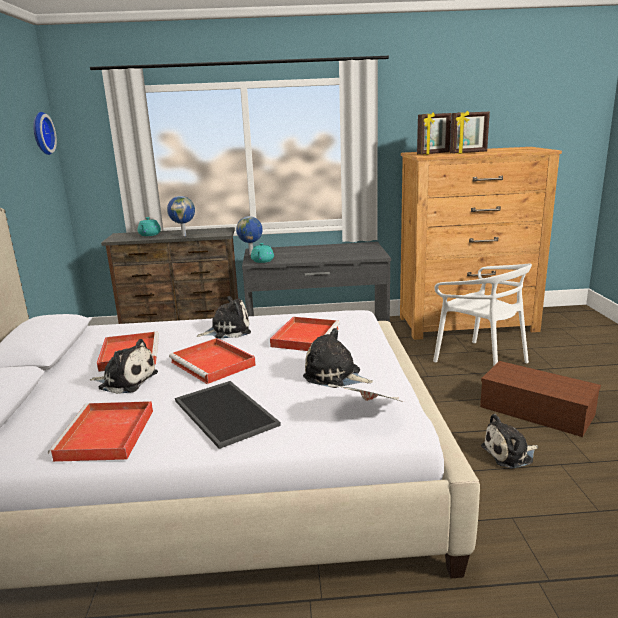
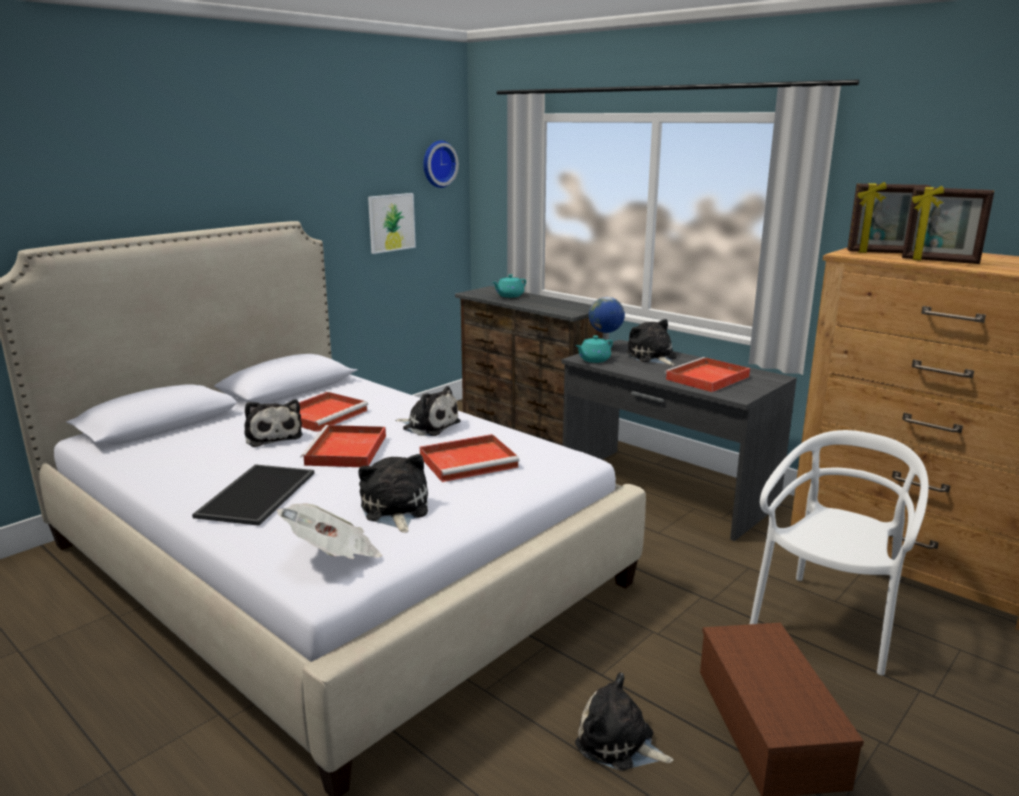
camera: 45 degrees right, 0 degrees up
red tray [48,401,153,462] -> red tray moved to [664,357,750,392]
globe [167,196,195,236] -> none
white chair [433,264,532,367] -> white chair turned 150 degrees counterclockwise [750,430,929,675]
none -> picture [368,193,416,254]
none -> plush toy [627,319,677,366]

